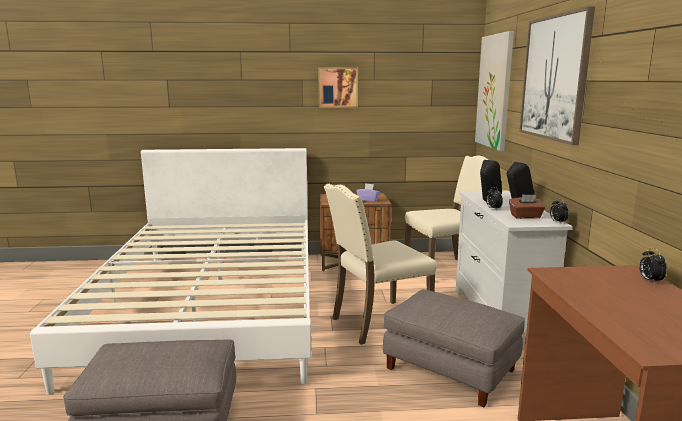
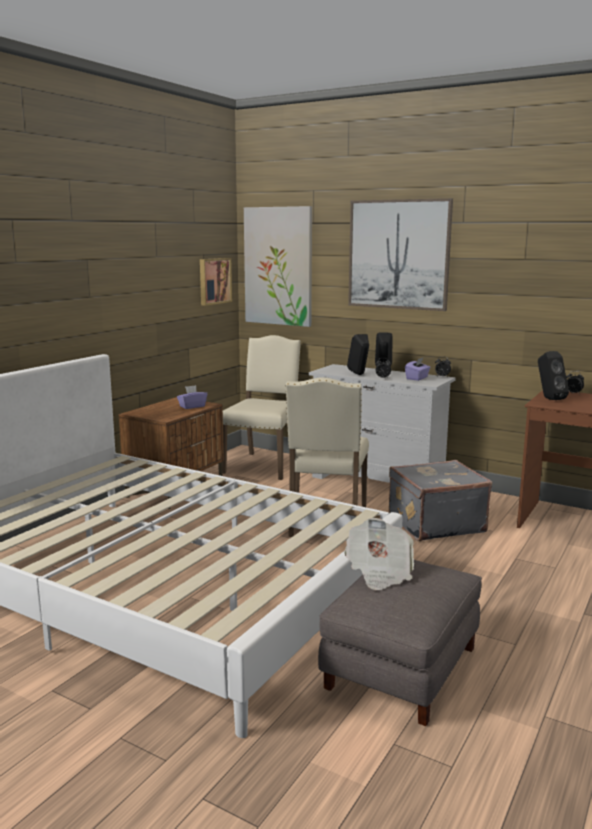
camera: 55 degrees left, 0 degrees up
picture [318,67,358,108] -> picture moved to [200,258,232,306]
grey ottoman [383,289,525,407] -> grey suitcase [389,460,492,541]
brown tissue box [509,194,545,219] -> purple tissue box [405,357,430,381]
none -> newspaper [344,518,414,590]
none -> black speaker [538,351,569,400]

